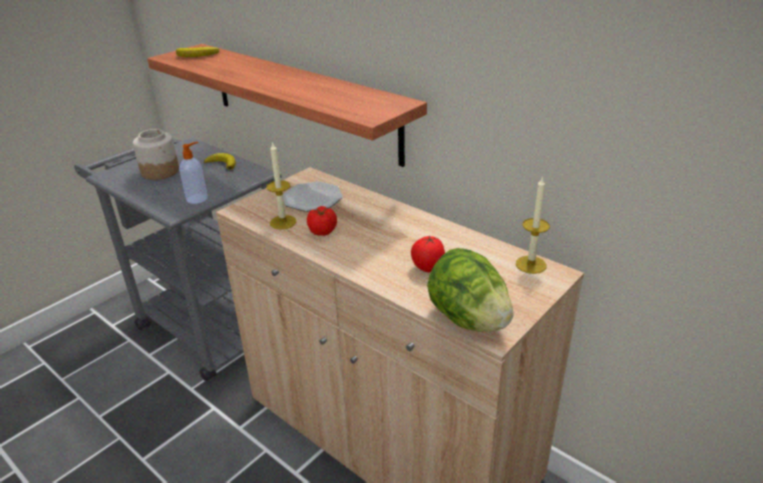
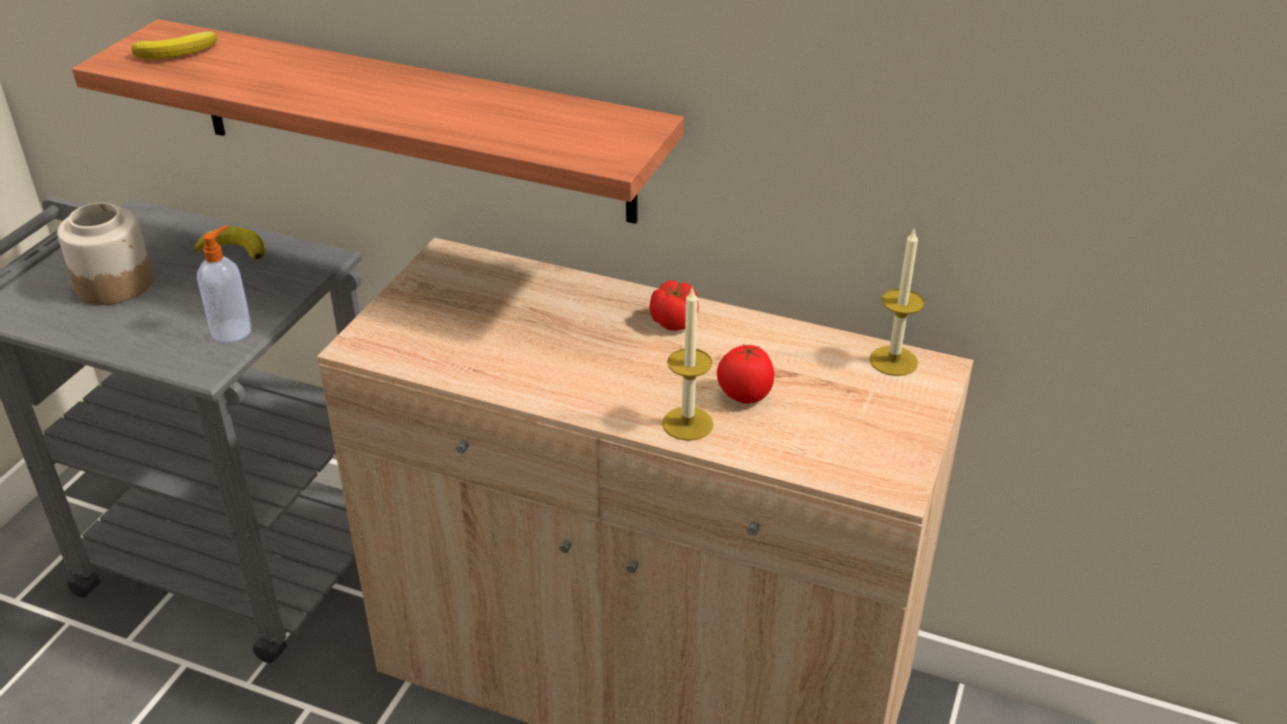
camera: 20 degrees left, 5 degrees up
candle [267,142,296,230] -> candle moved to [662,287,713,441]
plate [283,181,343,212] -> none
tomato [307,206,337,236] -> tomato moved to [649,280,699,331]
lettuce [427,248,513,332] -> none

